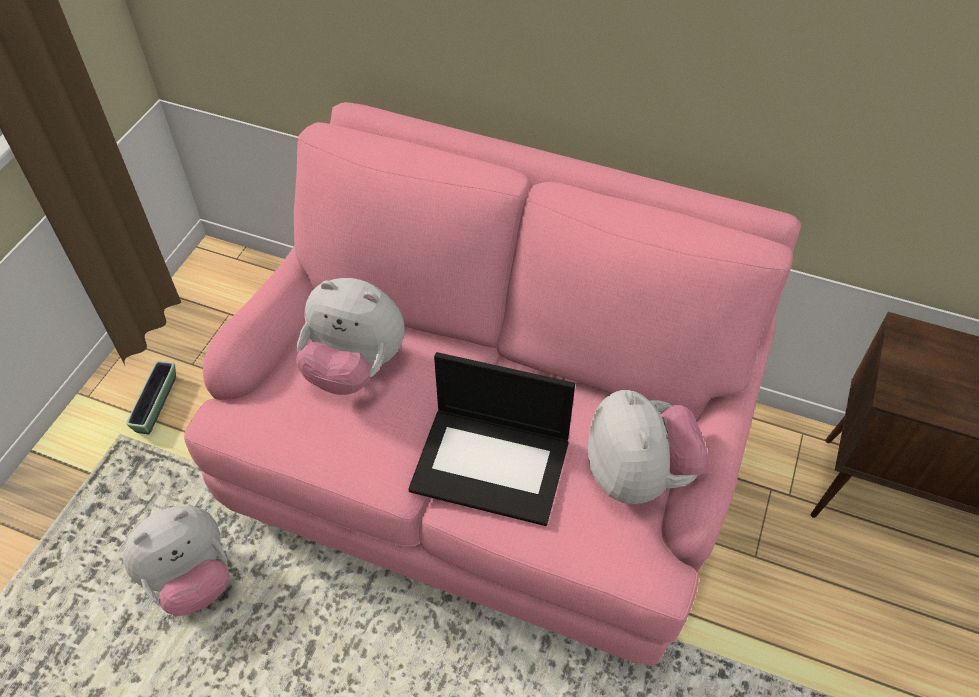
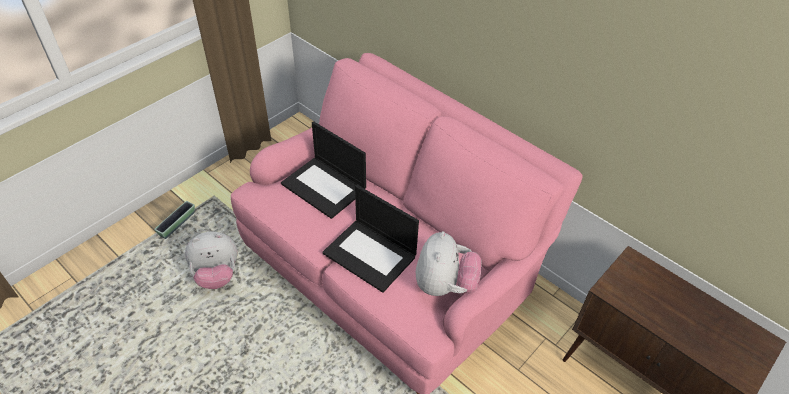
camera: 20 degrees right, 5 degrees down
planter [126,361,176,434] -> planter moved to [154,201,195,239]
plush toy [296,278,405,395] -> laptop [281,121,366,219]

